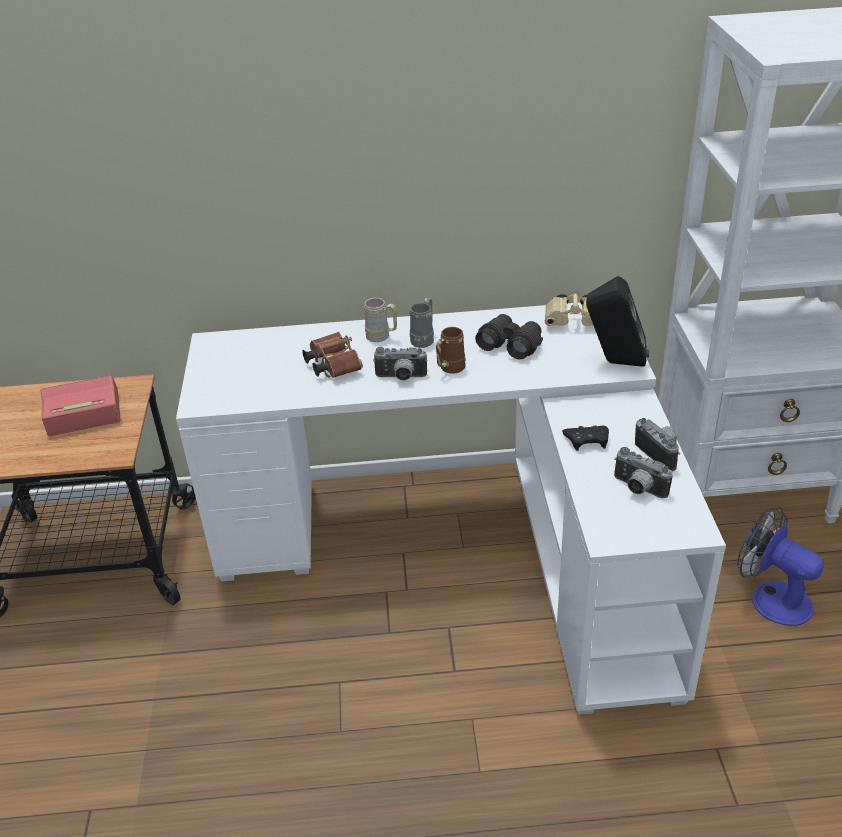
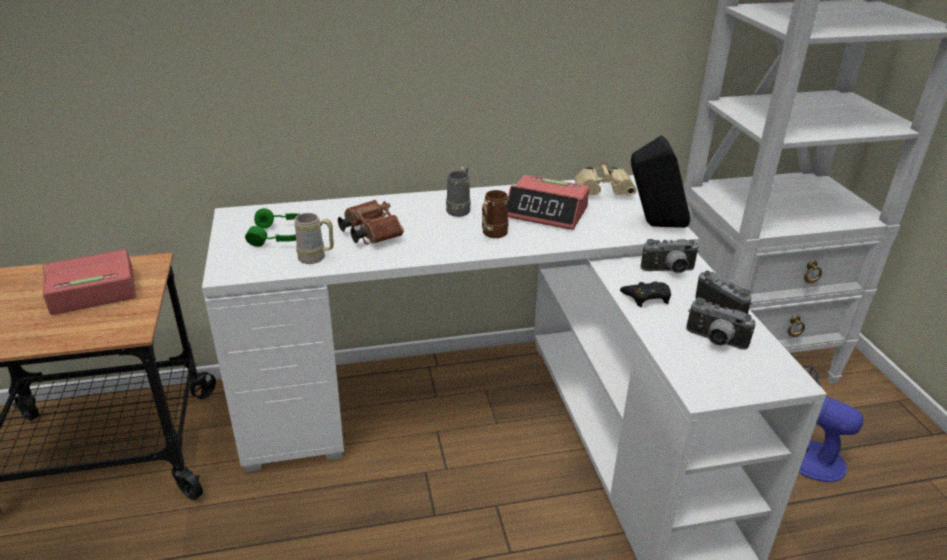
camera: 10 degrees left, 5 degrees down
beige mug [364,298,397,342] -> beige mug moved to [294,213,334,264]
camera [373,347,427,381] -> camera moved to [640,239,699,273]
black binoculars [475,314,543,359] -> alarm clock [508,175,590,230]
none -> green headphones [245,208,299,247]

